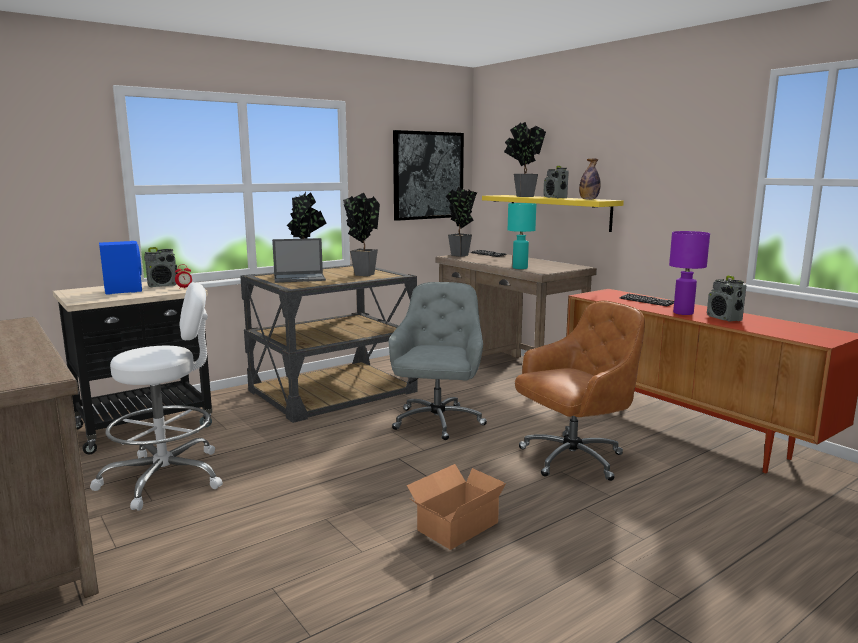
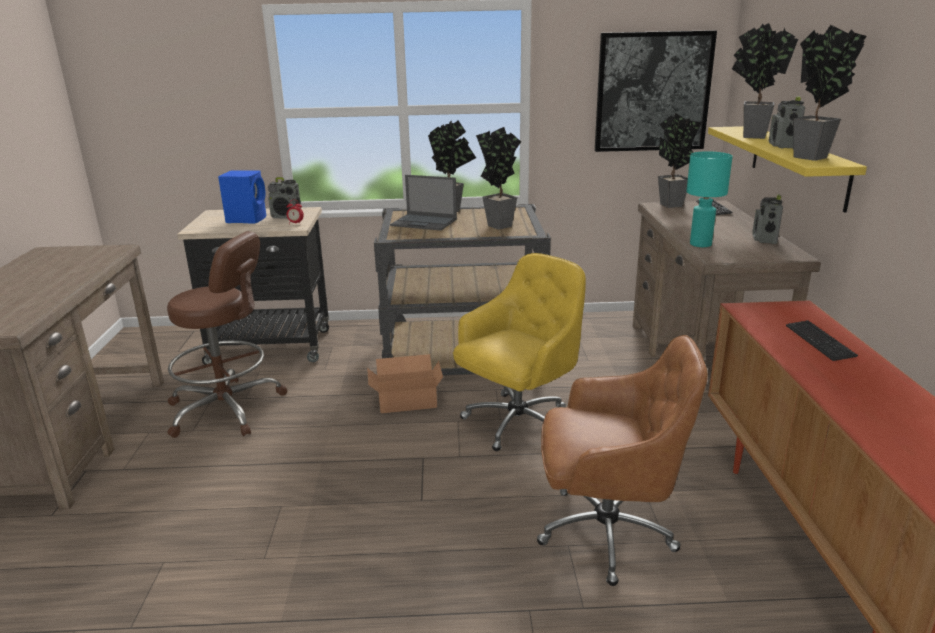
camera: 35 degrees right, 10 degrees up
white stool [90,282,223,510] -> brown stool [167,231,287,438]
grey office chair [389,282,487,440] -> yellow office chair [453,253,586,451]
cardboard box [407,464,506,550] -> cardboard box moved to [367,354,443,413]
bottle [579,159,601,200] -> potted plant [793,25,867,161]
purple table lamp [669,231,710,315] -> none
radio [707,275,746,322] -> radio moved to [752,194,783,244]

